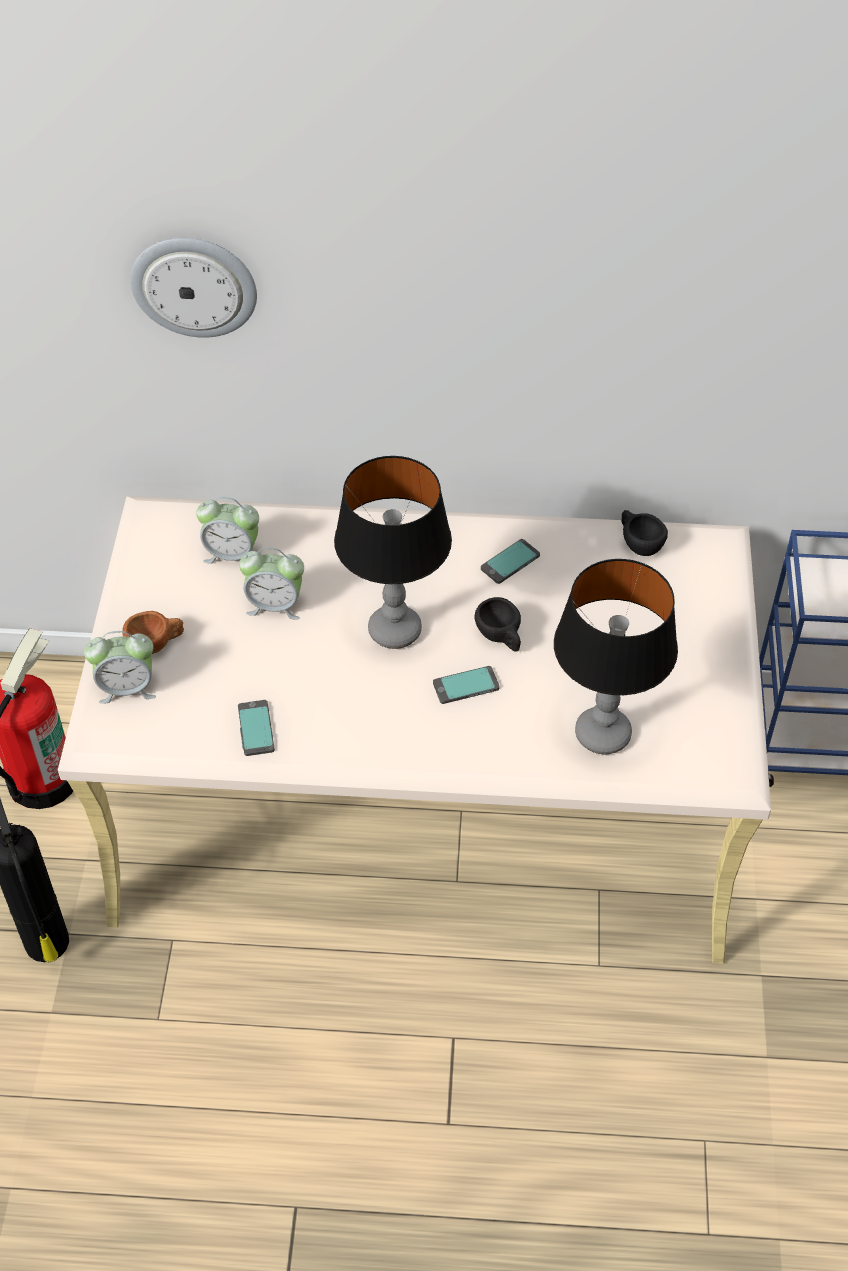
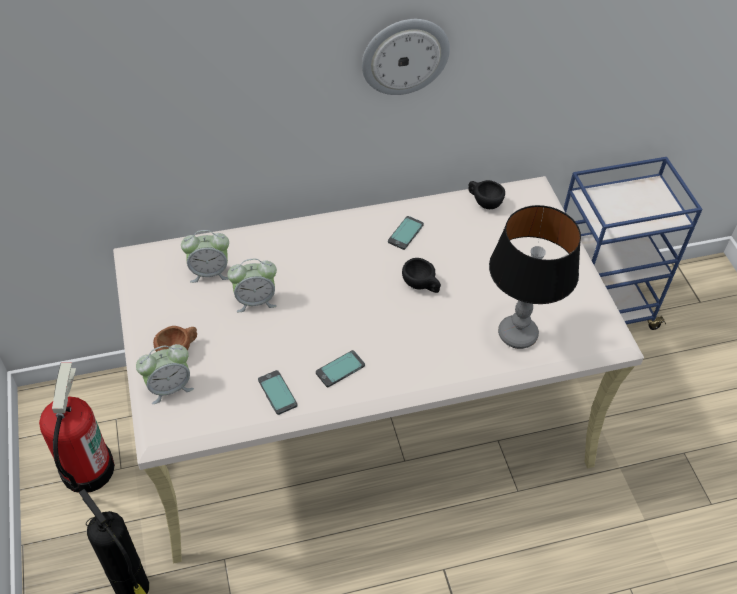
camera: 20 degrees left, 0 degrees up
wall clock [130,238,257,338] -> wall clock moved to [362,19,450,95]
table lamp [334,456,452,649] -> none
phone [433,666,500,704] -> phone moved to [316,350,365,387]

